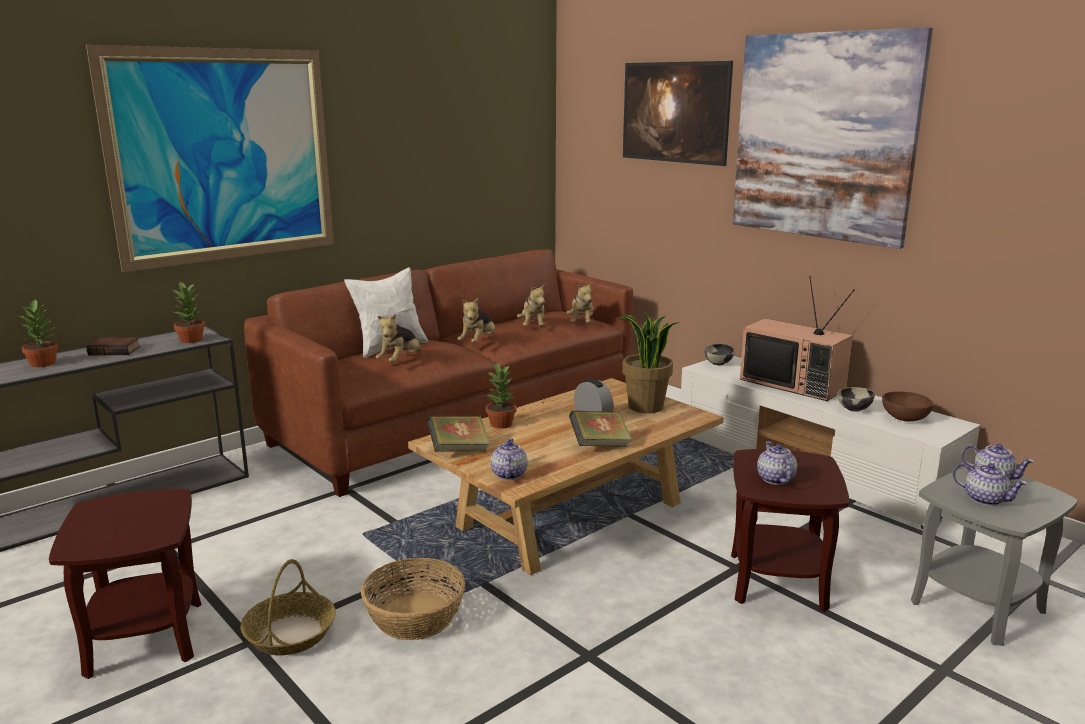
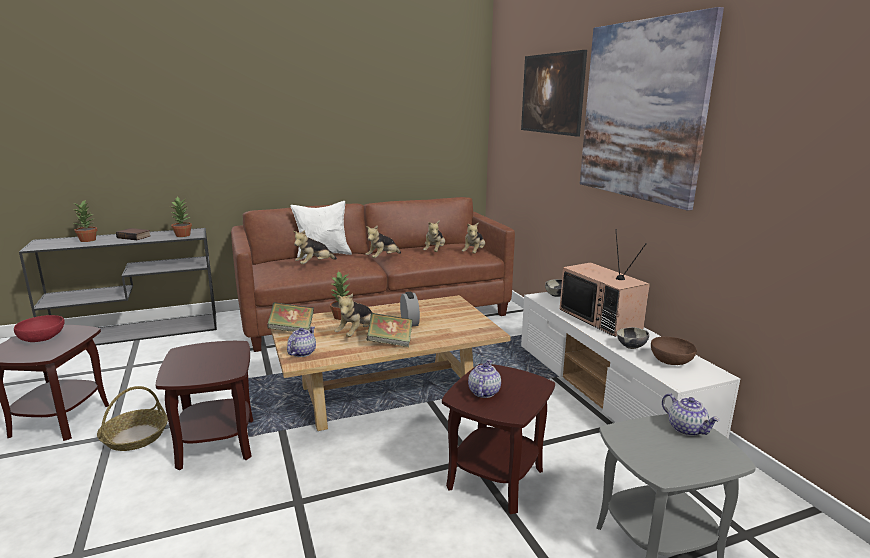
camera: 20 degrees right, 0 degrees up
picture [86,45,334,272] -> none
basket [361,558,465,640] -> brown side table [156,341,253,470]
potted plant [618,311,680,413] -> none
teapot [953,463,1028,506] -> none
none -> red bowl [14,315,65,342]
none -> plush toy [335,293,372,337]

